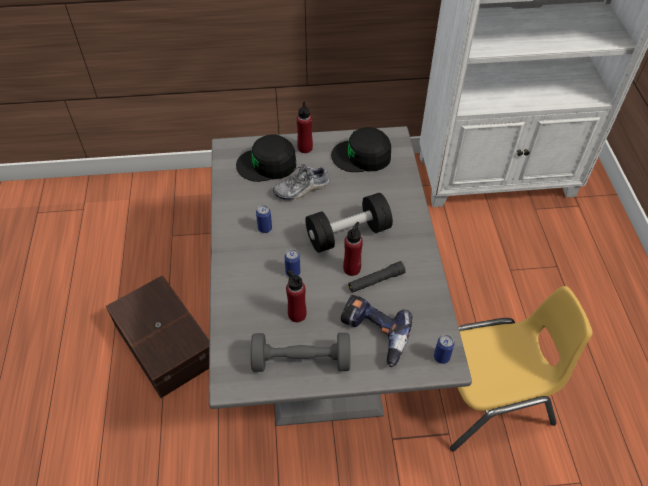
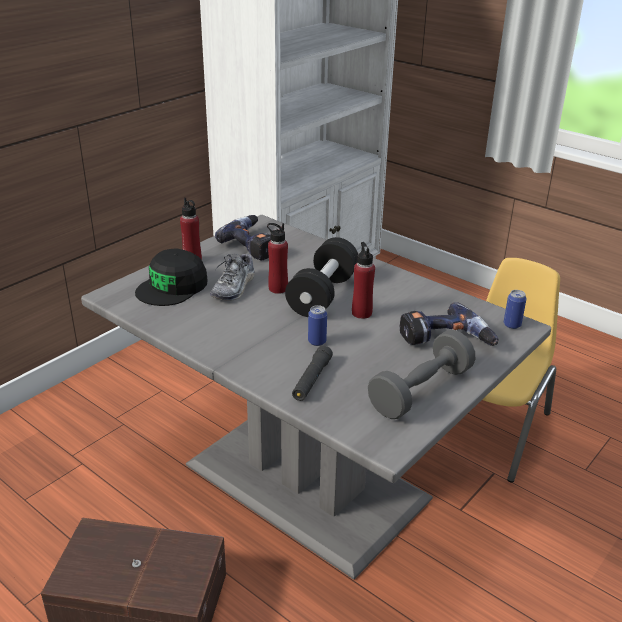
camera: 45 degrees left, 20 degrees down
can [256,205,272,233] -> none
red bottle [286,270,307,322] -> red bottle moved to [267,223,288,294]
black cap [331,127,391,172] -> power drill [215,215,271,261]
black flashlight [348,261,406,293] -> black flashlight moved to [292,345,333,401]

